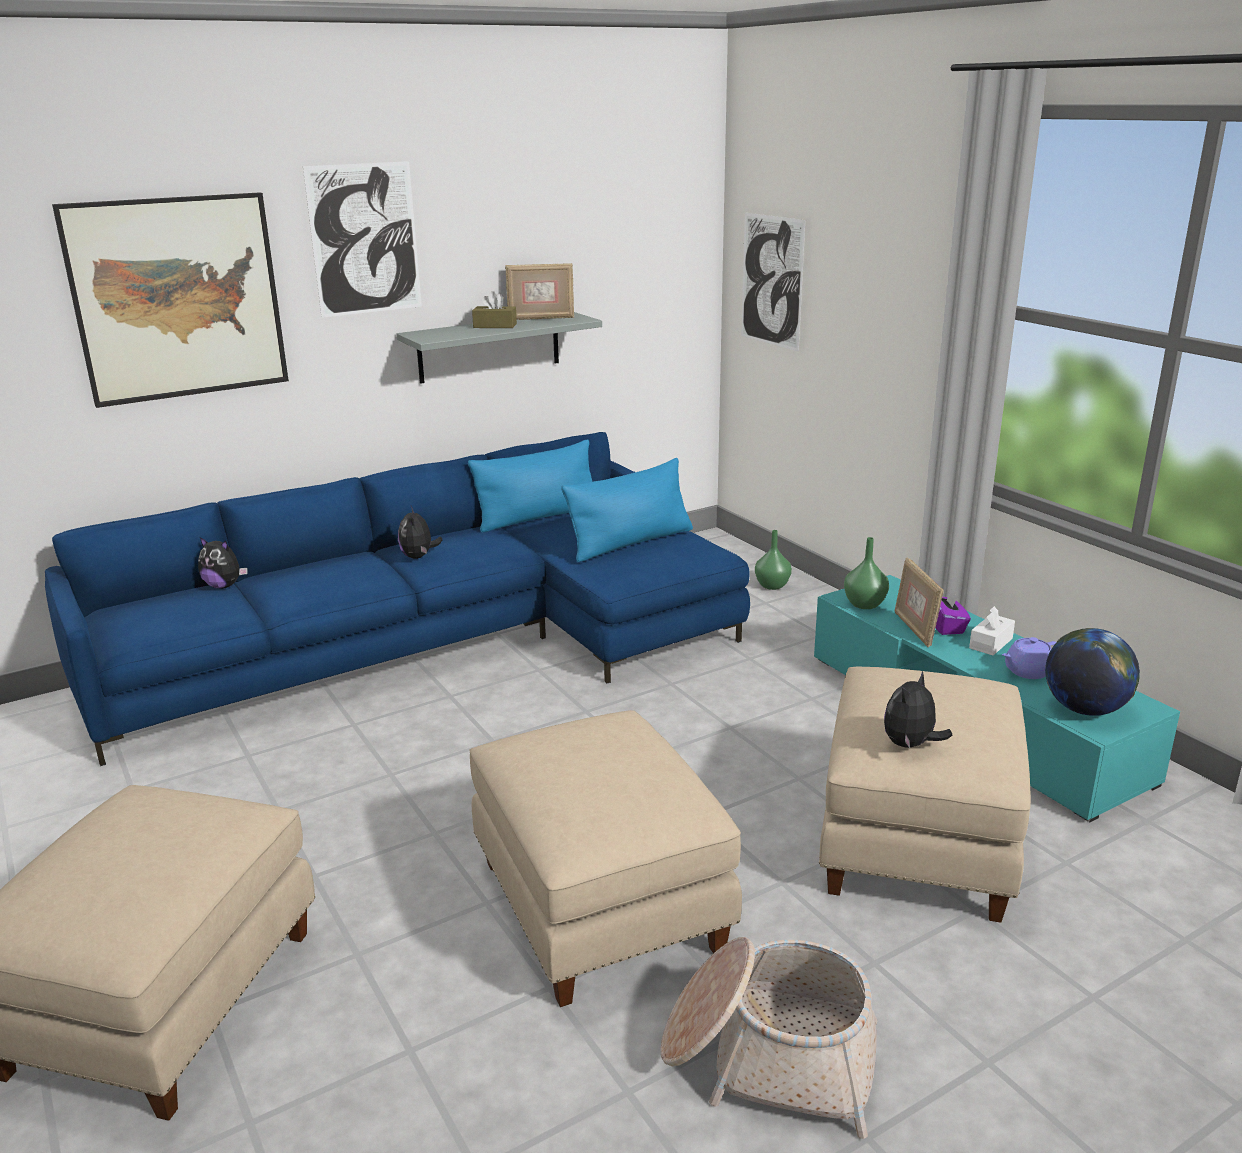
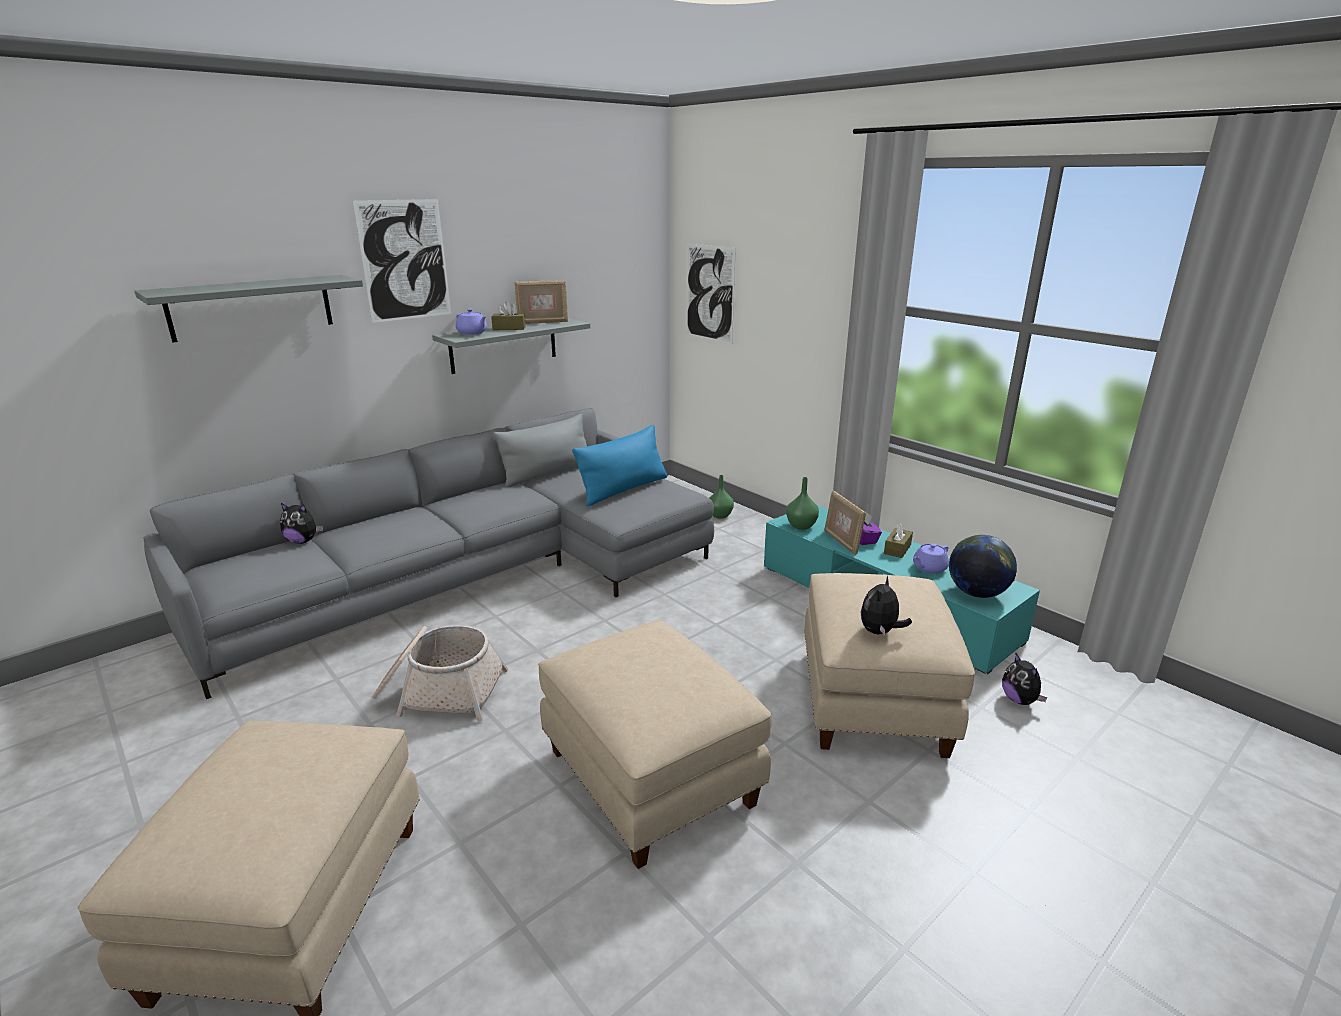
camera: 10 degrees left, 0 degrees up
blue sofa [45,432,750,766] -> grey sofa [143,408,714,699]
picture [52,192,289,408] -> grey shelf [135,275,363,342]
plush toy [398,506,442,559] -> plush toy moved to [1002,653,1047,705]
blue pillow [468,439,592,532] -> grey pillow [493,414,587,487]
basket [660,937,877,1139] -> basket moved to [372,625,508,722]
white tissue box [969,606,1015,655] -> brown tissue box [884,522,913,558]
none -> purple teapot [456,309,487,335]

